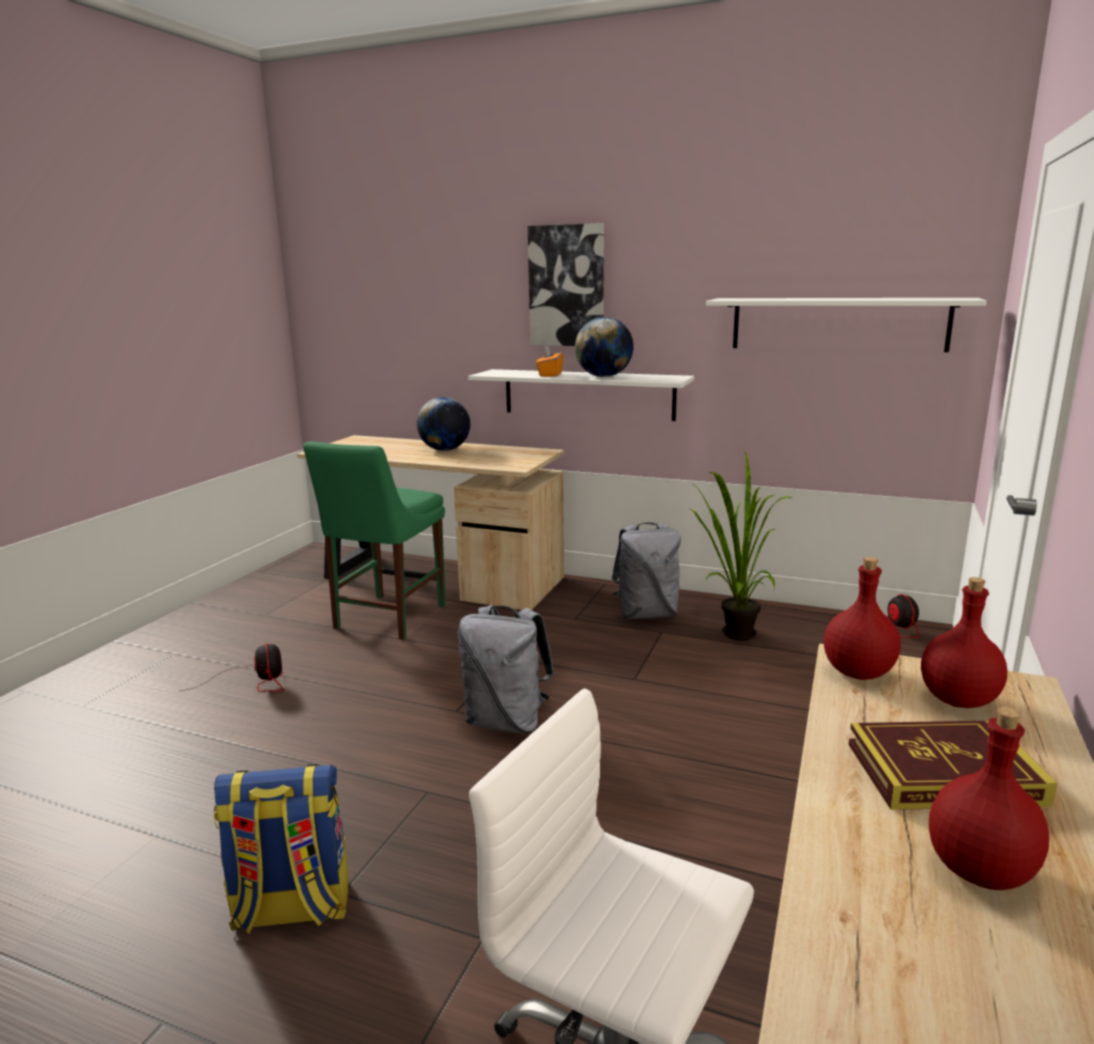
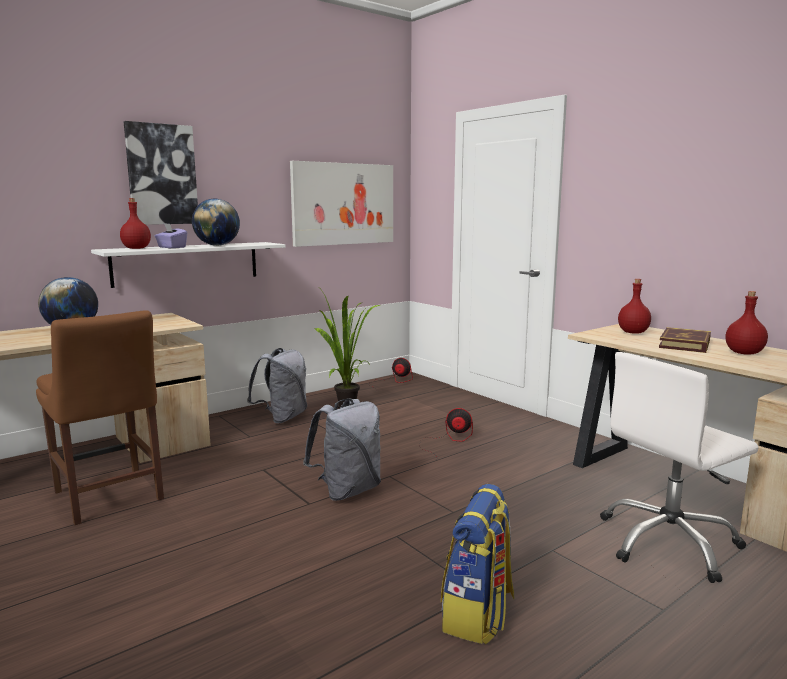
camera: 60 degrees left, 5 degrees down
fan [181,643,284,692] -> fan moved to [419,408,473,461]
green chair [303,441,446,640] -> brown chair [36,310,164,525]
orange tissue box [536,346,564,377] -> purple tissue box [155,223,187,248]
white shelf [706,298,987,352] -> picture [290,161,393,247]
red bottle [824,557,901,680] -> red bottle moved to [120,198,151,249]

